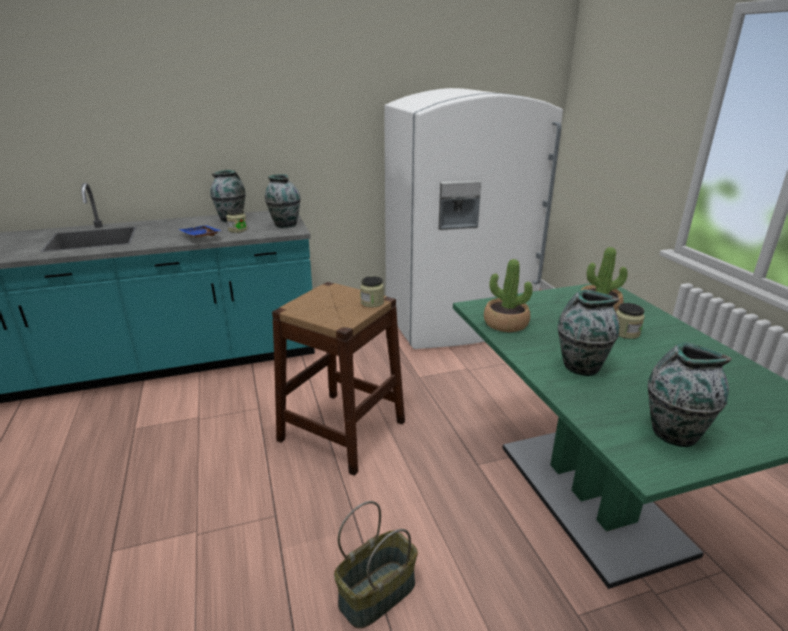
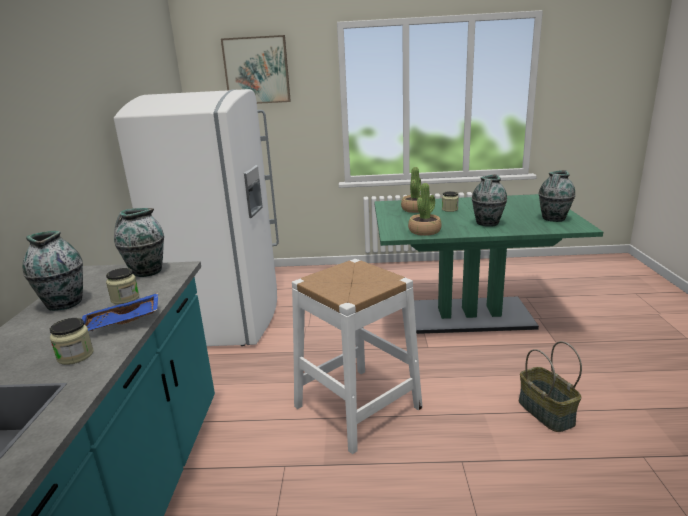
camera: 70 degrees left, 5 degrees down
brown stool [272,282,405,476] -> white stool [292,259,423,454]
jar [360,276,384,307] -> jar moved to [50,318,94,365]
none -> picture [221,35,291,104]

